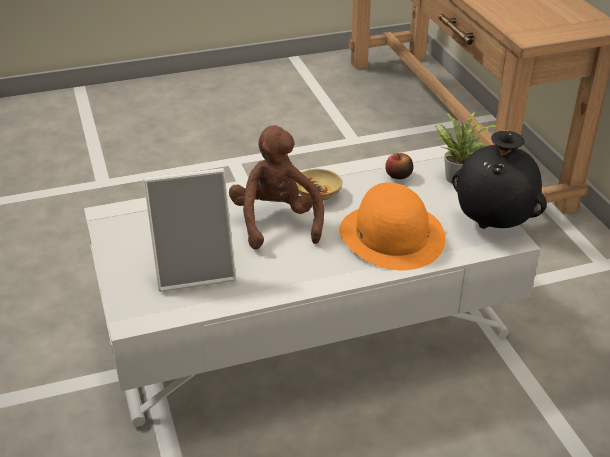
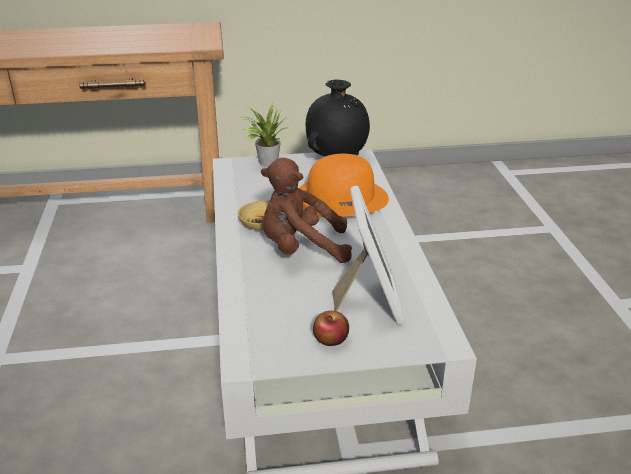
camera: 80 degrees left, 5 degrees down
apple [385,153,413,179] -> apple moved to [313,311,349,346]

